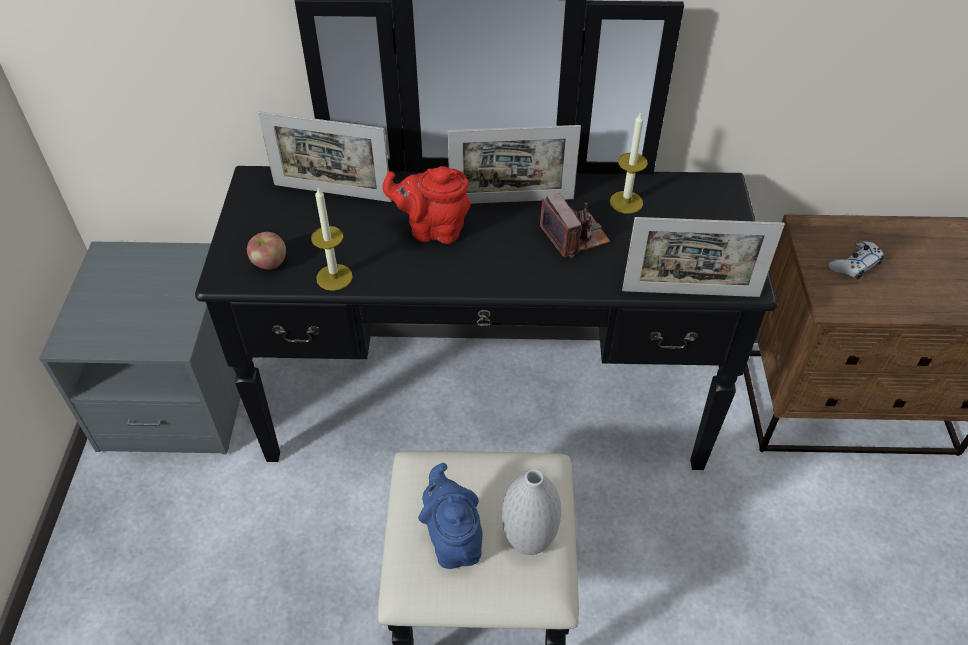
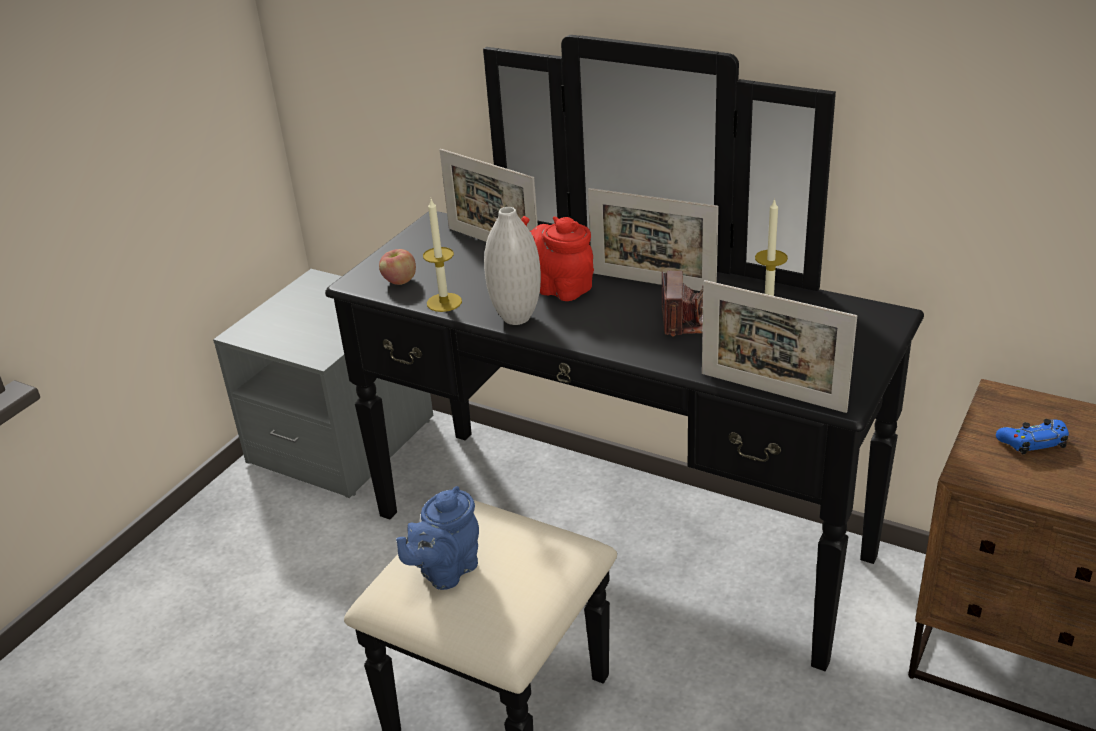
camera: 30 degrees right, 15 degrees down
blue teapot [418,463,483,569] -> blue teapot turned 150 degrees counterclockwise [396,486,479,590]
white vase [502,469,561,555] -> white vase moved to [484,207,541,325]
white game controller [829,242,884,279] -> blue game controller [996,419,1069,454]

